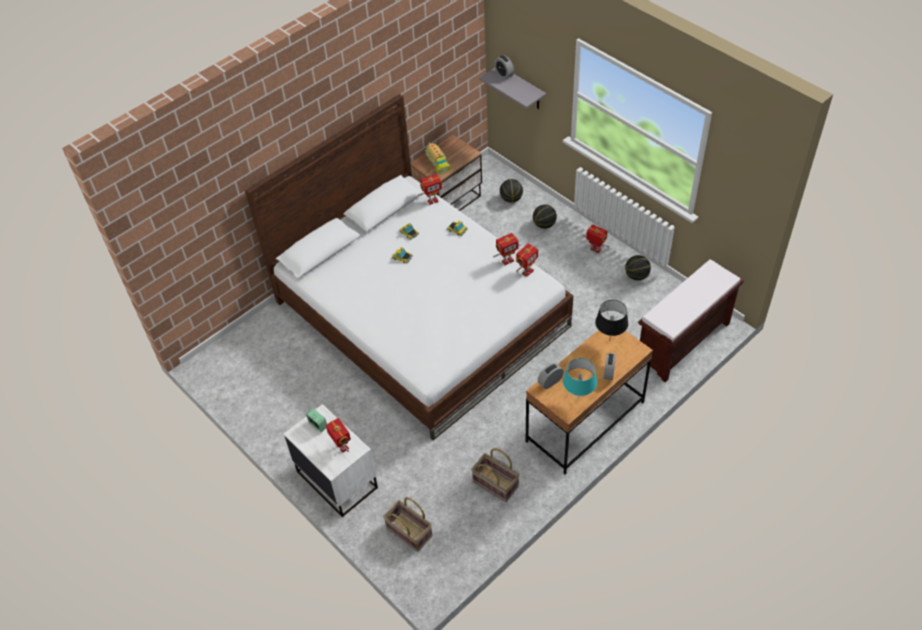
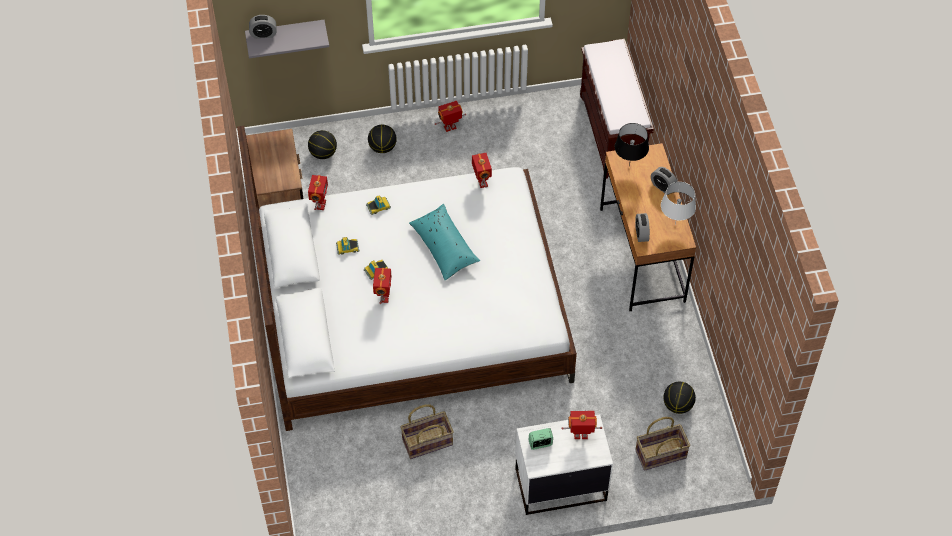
camera: 60 degrees left, 5 degrees up
toy truck [425,142,451,174] -> none
basket [471,448,519,502] -> basket moved to [400,405,454,459]
toy robot [493,233,521,265] -> toy robot moved to [373,268,392,304]
turquoise table lamp [563,358,597,400] -> white table lamp [661,182,696,225]
basketball [625,255,651,280] -> basketball moved to [663,382,696,414]
none -> turquoise pillow [409,204,480,280]

